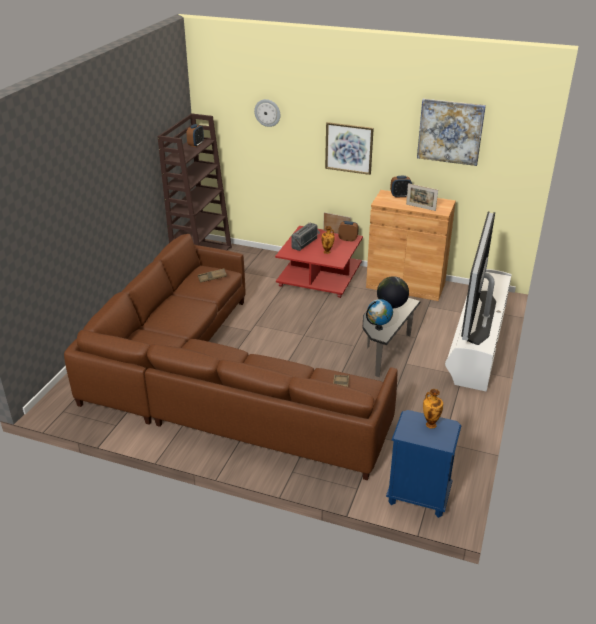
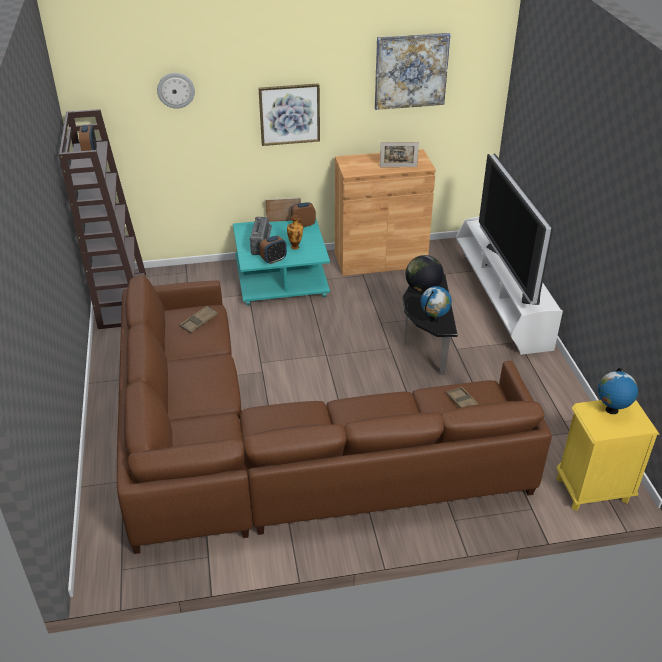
camera: 30 degrees left, 5 degrees up
red coffee table [275,226,363,298] -> turquoise coffee table [233,219,330,305]
blue nightstand [386,410,461,518] -> yellow nightstand [556,400,659,511]
alarm clock [390,176,412,198] -> alarm clock moved to [260,235,287,264]
vase [423,389,443,428] -> globe [598,368,638,414]

